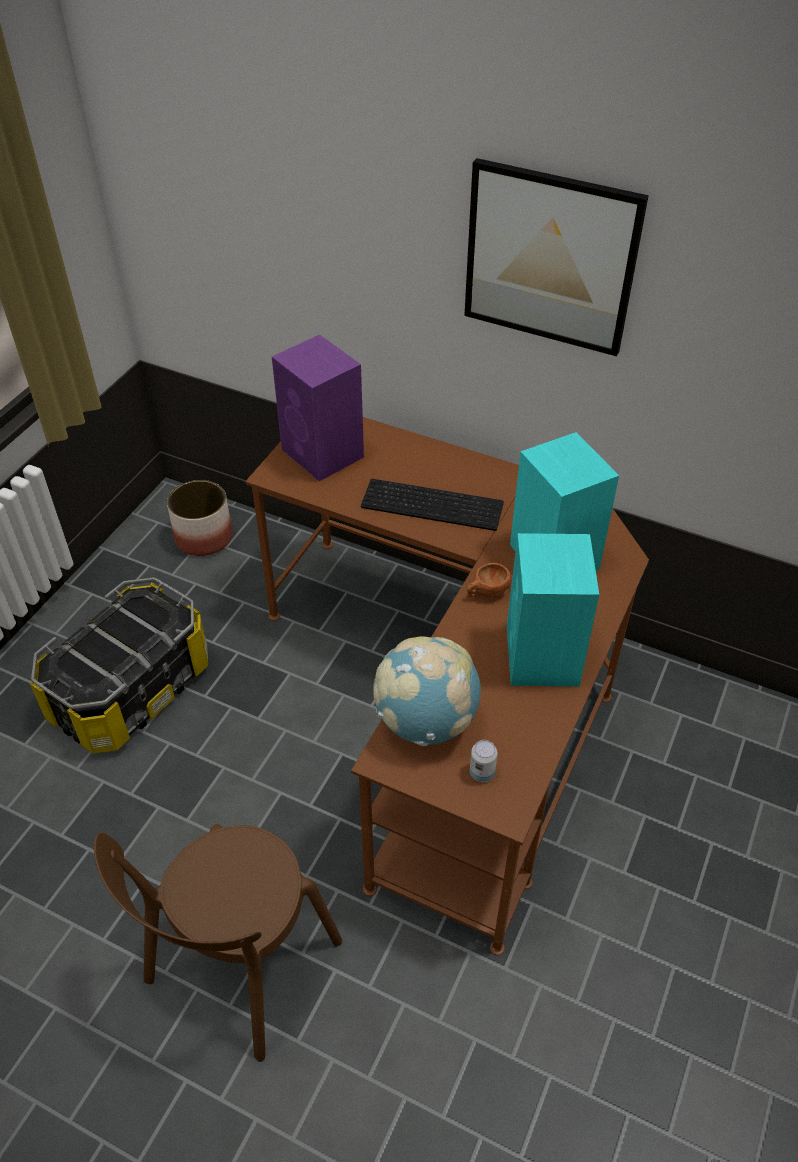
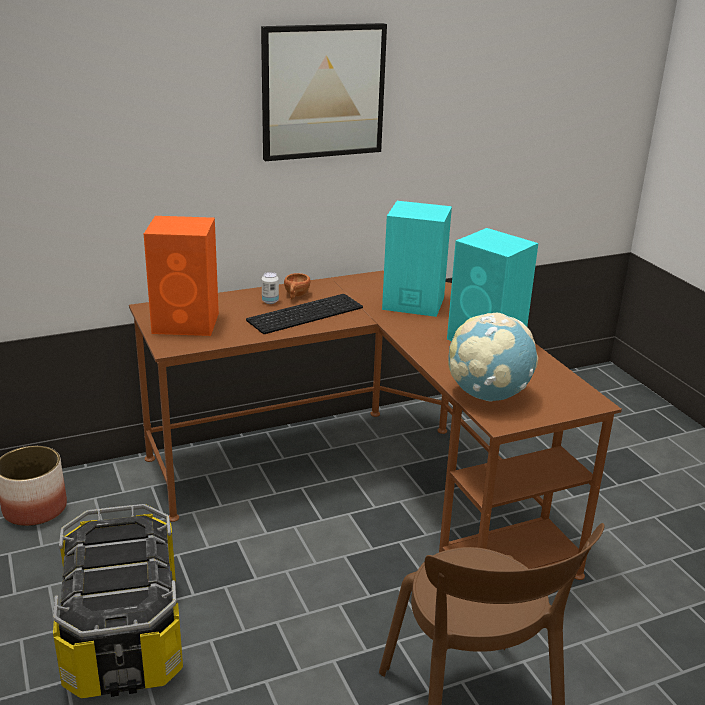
camera: 50 degrees left, 20 degrees down
purple speaker [272,334,364,481] -> orange speaker [144,216,219,336]
brown cup [467,563,511,598] -> brown cup moved to [284,273,311,299]
can [470,740,498,782] -> can moved to [262,272,279,304]

